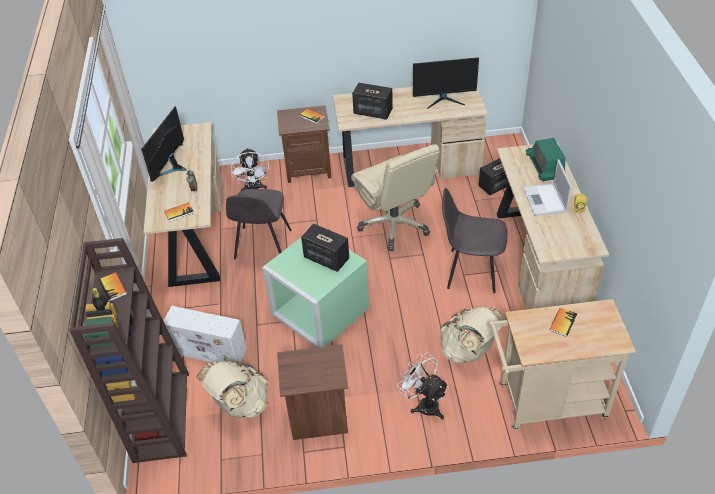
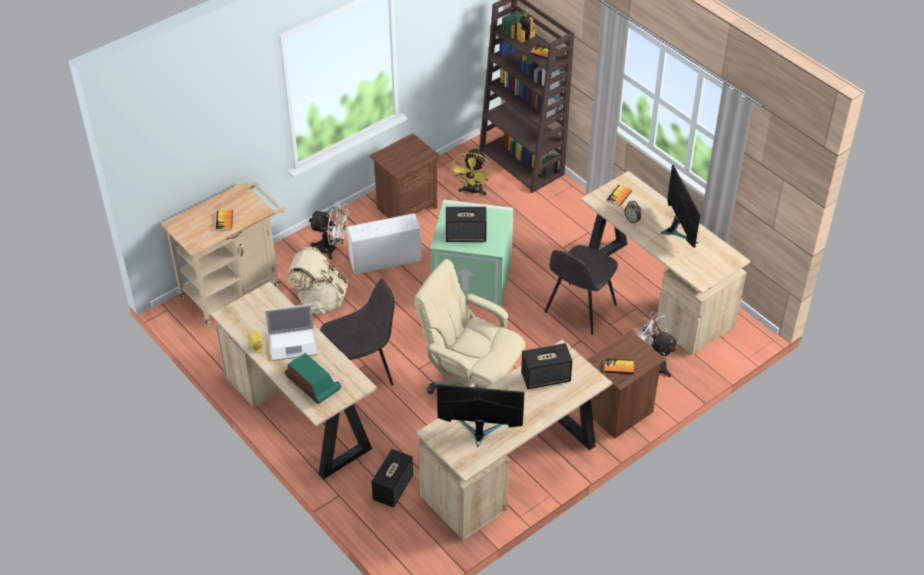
camera: 145 degrees right, 0 degrees up
white storage box [163,306,247,363] -> white storage box moved to [347,213,422,274]
beige backpack [196,361,268,418] -> yellow fan [451,148,492,196]
grey chair [226,189,292,259] -> grey chair turned 120 degrees counterclockwise [544,245,618,335]
monitor [413,57,479,109] -> monitor turned 45 degrees clockwise [437,384,525,447]
laptop [523,159,572,216] -> laptop turned 120 degrees clockwise [265,304,318,361]

